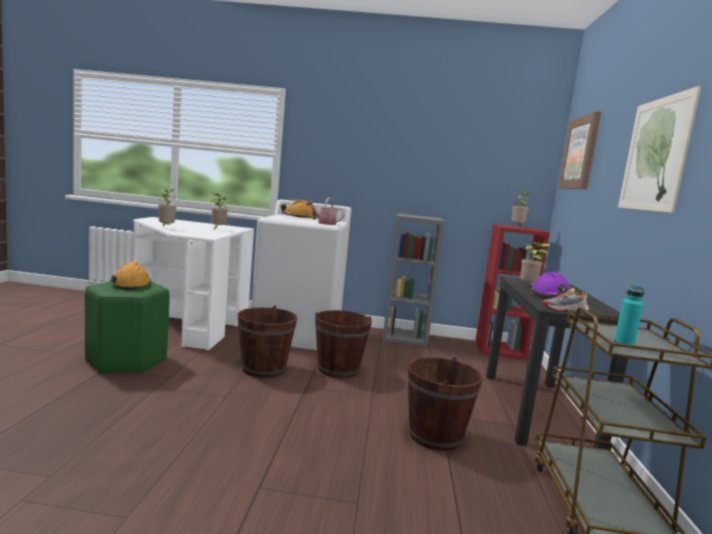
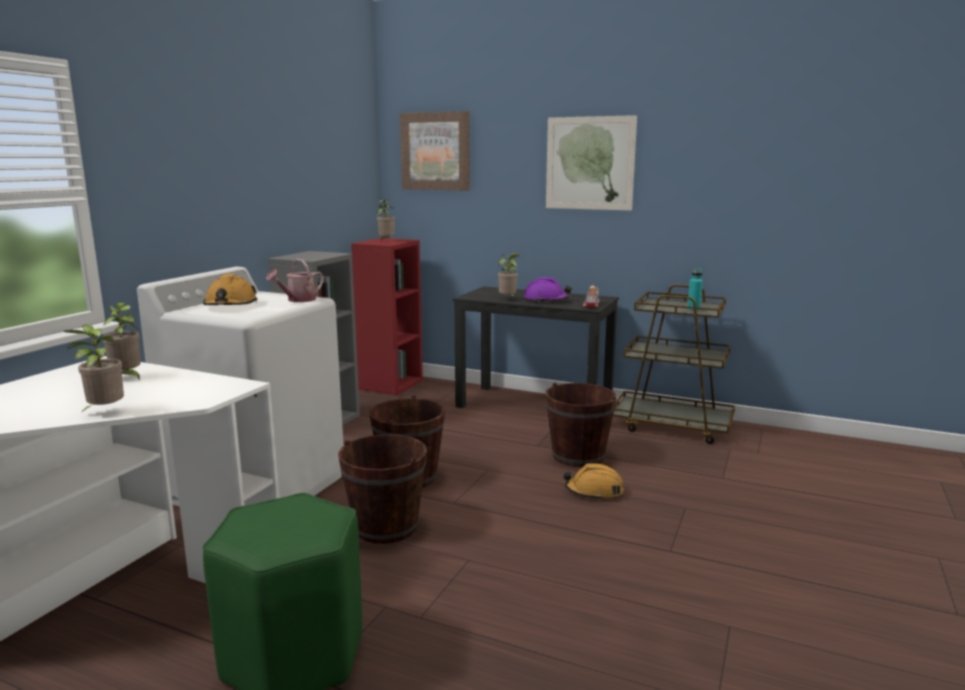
camera: 70 degrees left, 5 degrees up
orange hard hat [111,262,151,290] -> orange hard hat moved to [563,463,624,501]

